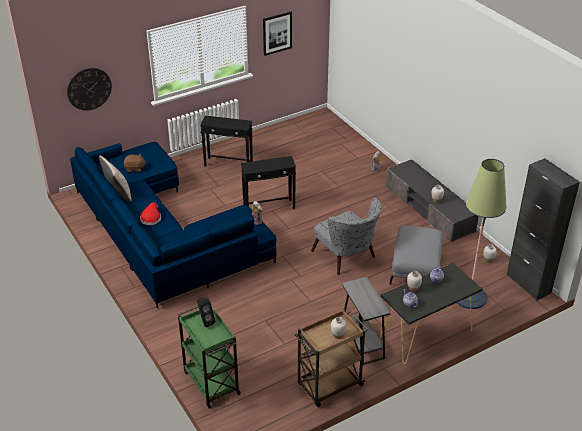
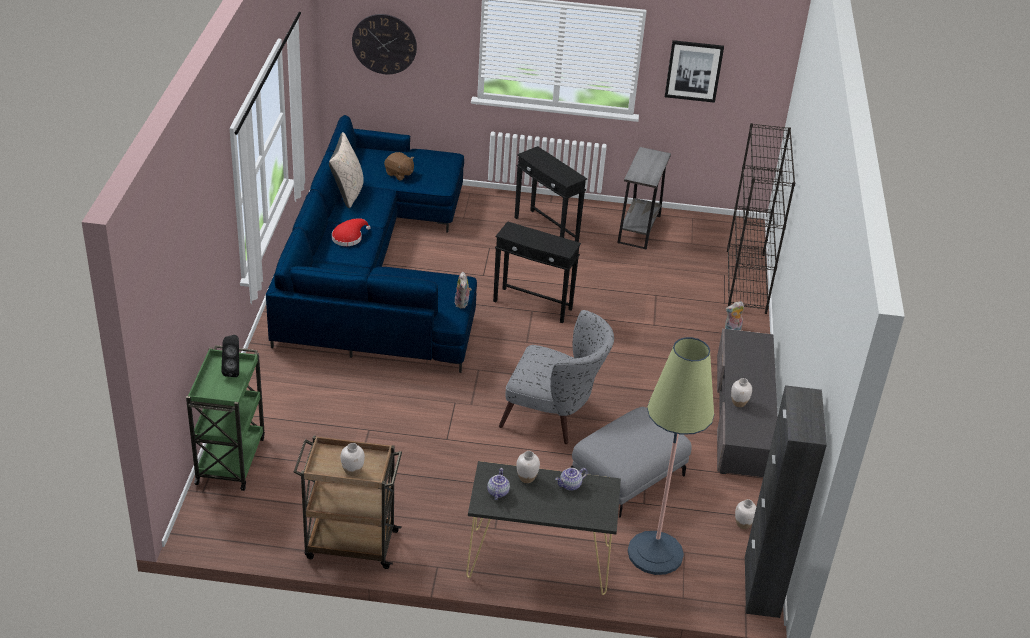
camera: 35 degrees right, 0 degrees up
grey armchair [311,198,382,275] -> grey armchair turned 75 degrees counterclockwise [499,310,614,444]
grey side table [342,277,391,365] -> grey side table moved to [617,147,671,249]
none -> black bookcase [727,123,795,314]

